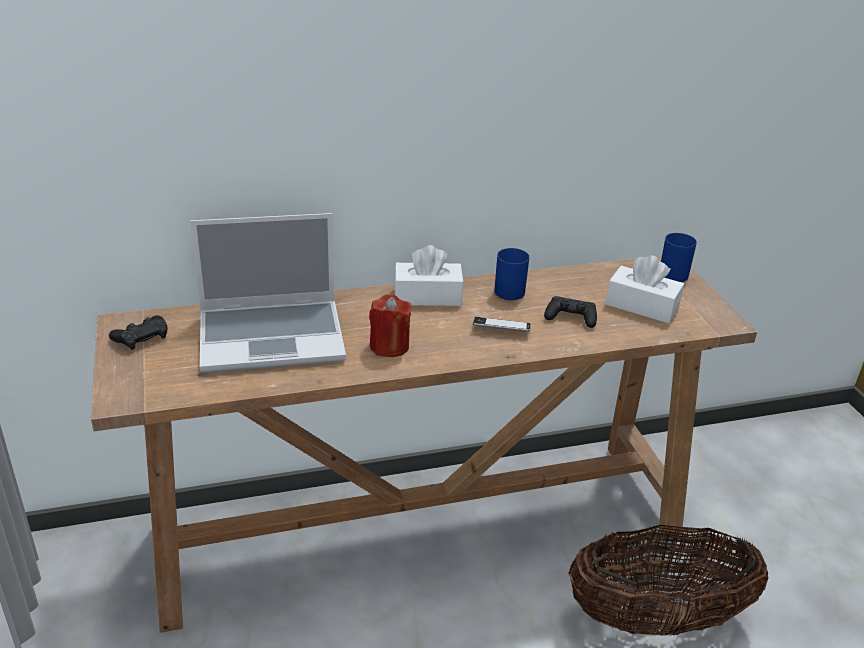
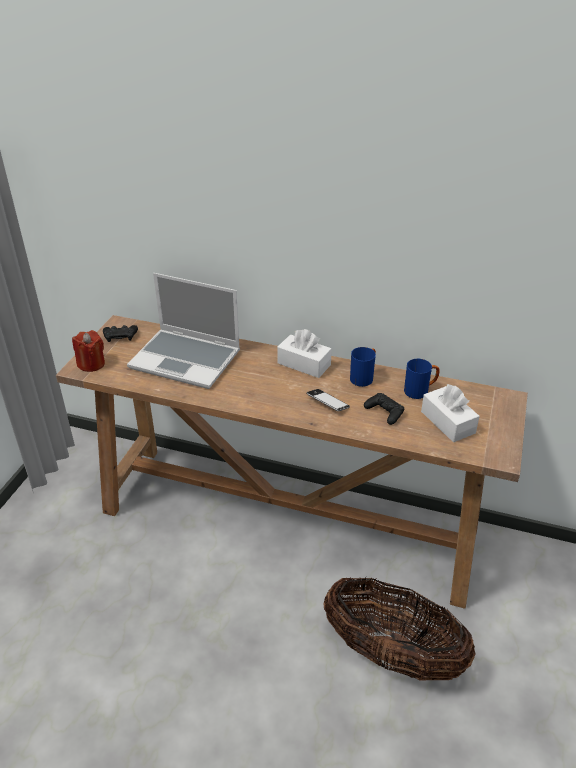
camera: 35 degrees right, 5 degrees up
red candle [369,294,411,357] -> red candle moved to [72,330,105,372]
blue mug [661,233,697,282] -> blue mug moved to [404,359,440,399]

